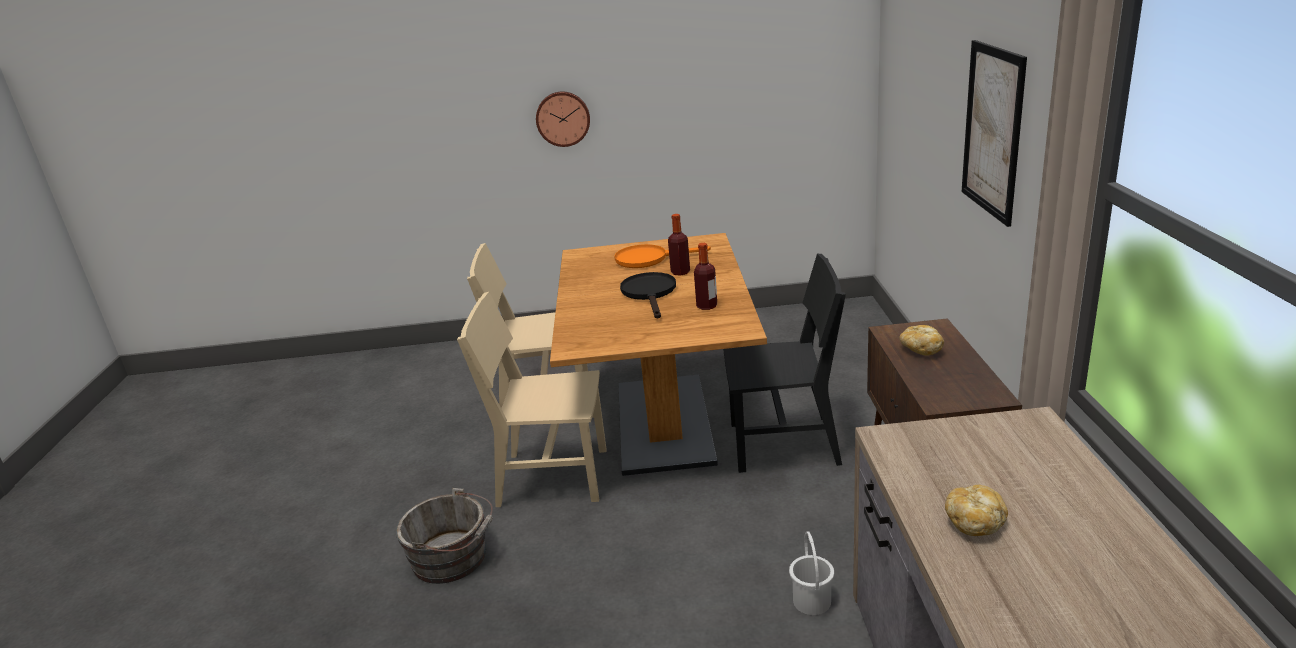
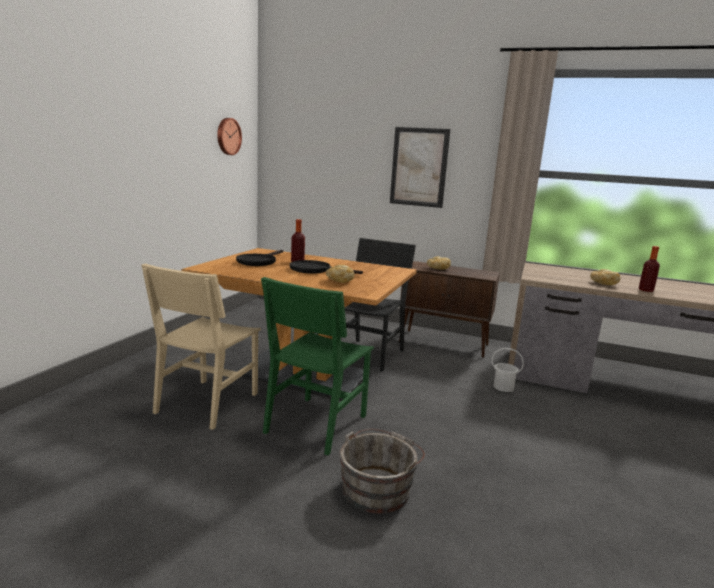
camera: 70 degrees left, 10 degrees down
beige chair [457,292,607,507] -> green chair [261,277,374,455]
wall clock [536,91,590,147] -> wall clock moved to [217,118,242,155]
orange frying pan [614,244,711,268] -> black frying pan [236,250,283,266]
bottle [694,243,717,310] -> bottle moved to [639,246,660,292]
none -> bread [326,265,355,283]

